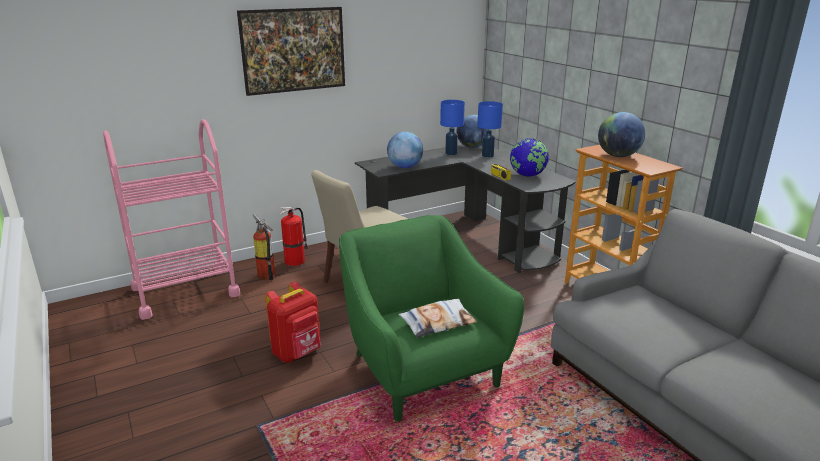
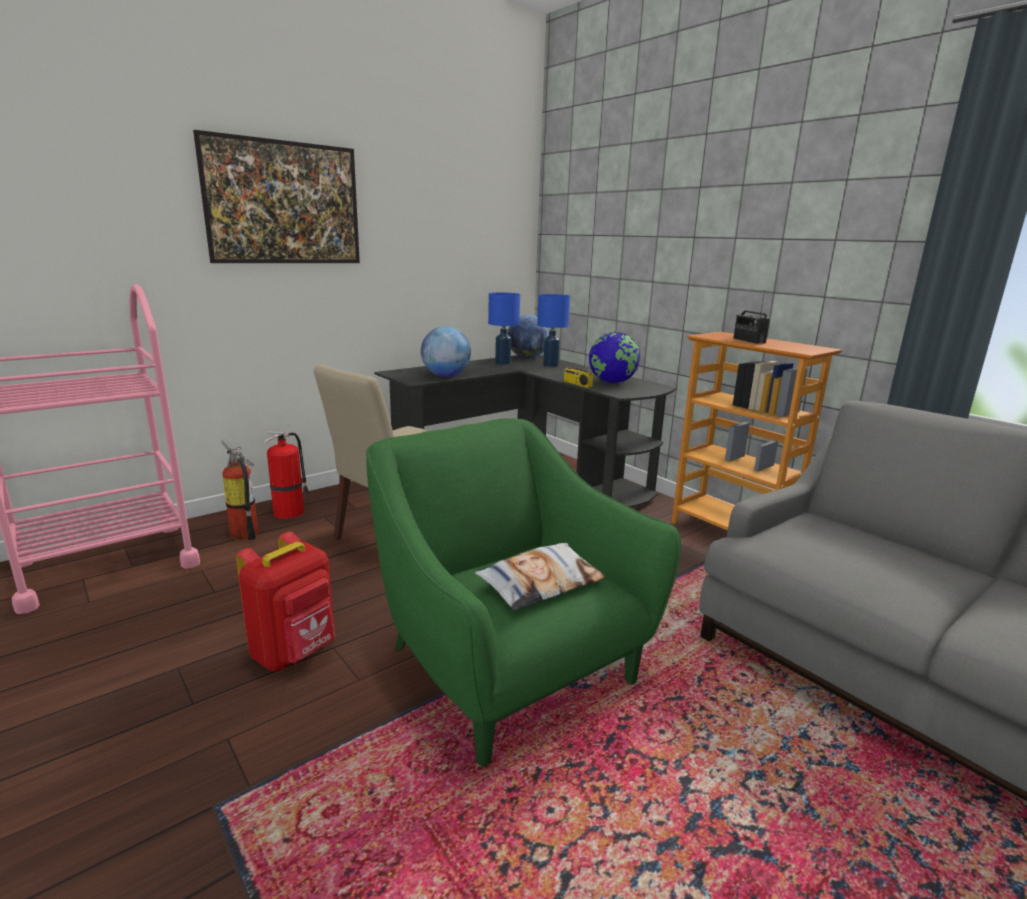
camera: 10 degrees left, 5 degrees down
globe [598,112,645,157] -> radio [733,291,770,344]

